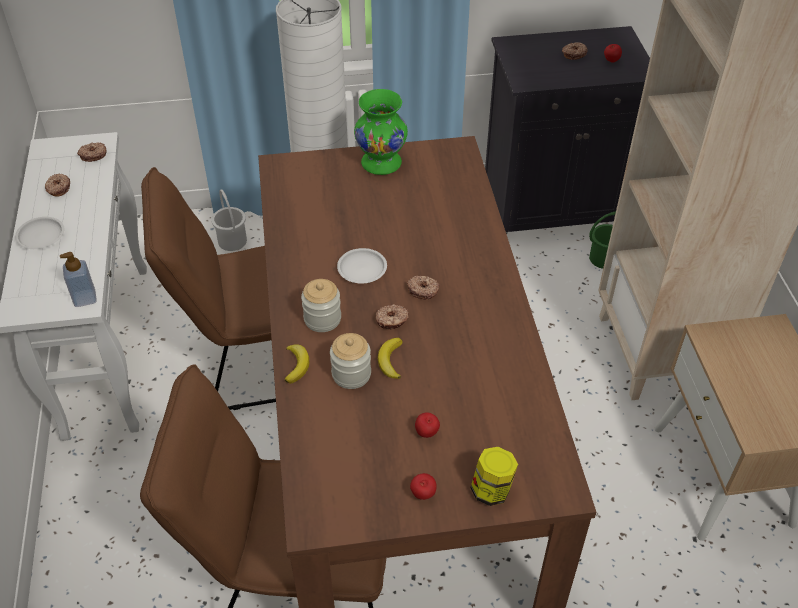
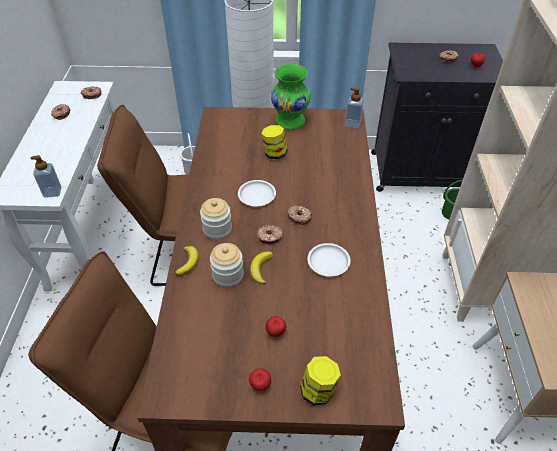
camera: 10 degrees right, 0 degrees up
white plate [15,217,64,249] -> white plate moved to [307,243,351,277]
none -> jar [261,125,288,159]
none -> soap dispenser [345,88,364,128]

